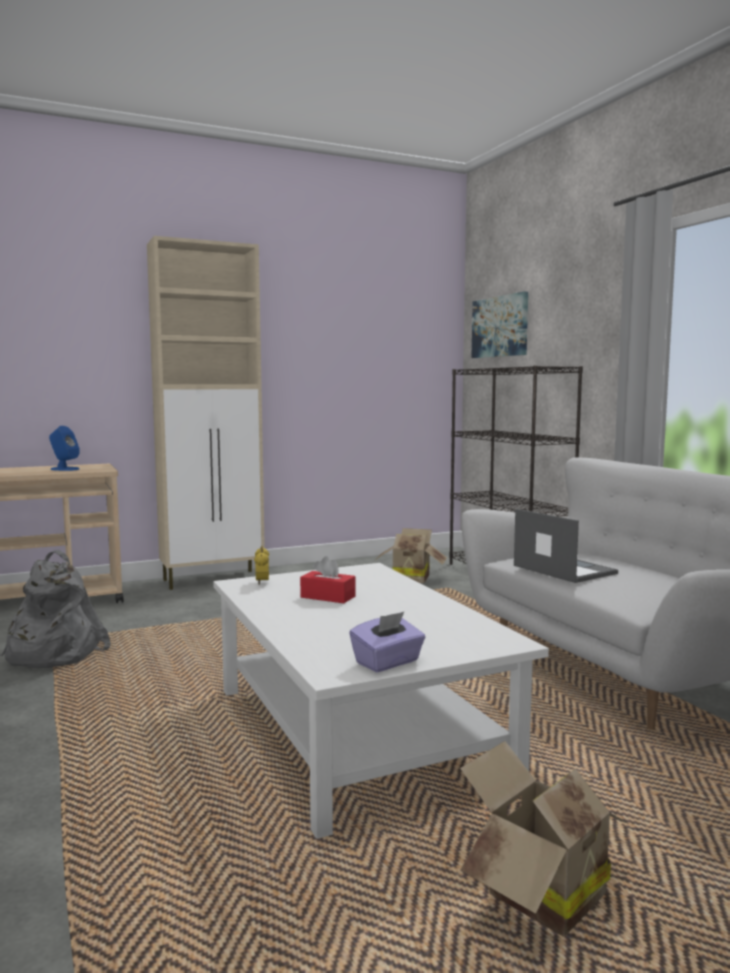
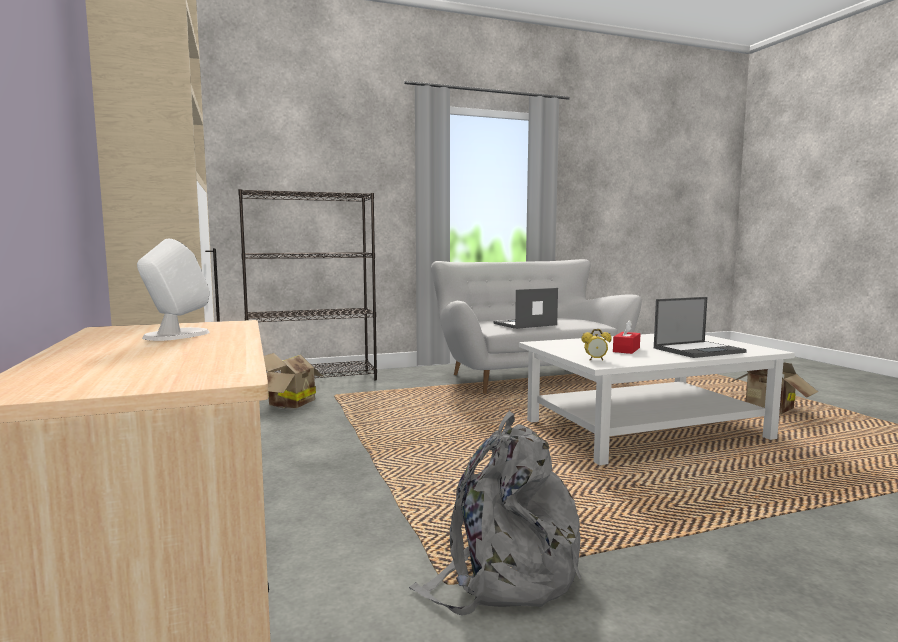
camera: 85 degrees left, 0 degrees up
blue speaker [49,426,80,471] -> white speaker [137,239,210,341]
purple tissue box [350,612,425,672] -> none
picture [471,291,528,358] -> none
none -> laptop [654,297,747,358]

